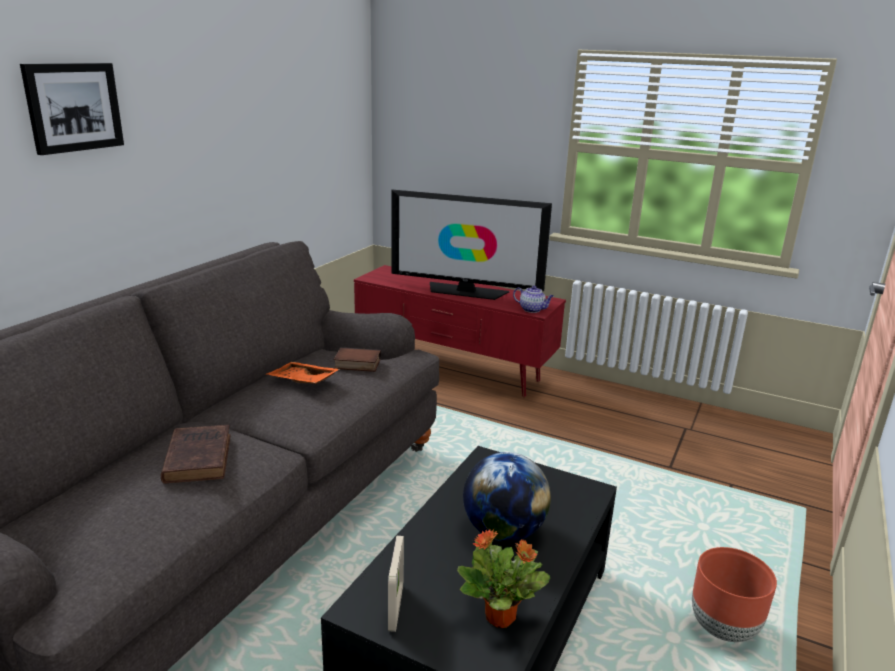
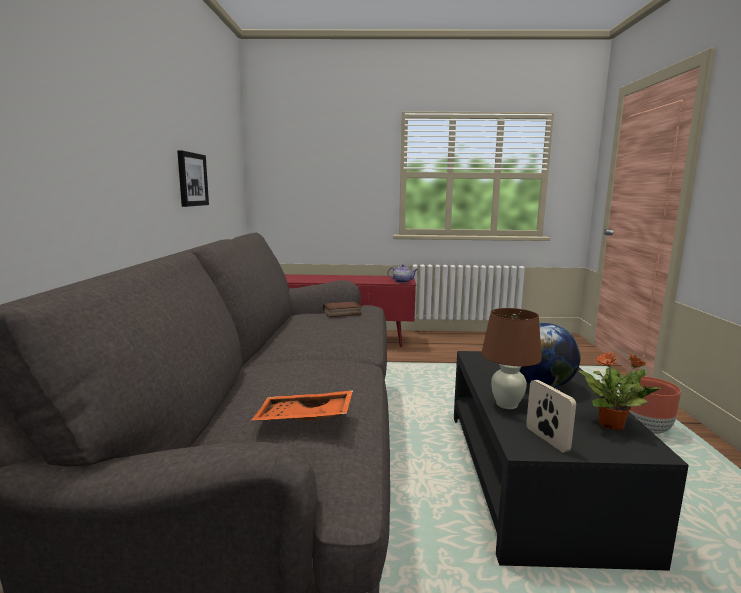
camera: 25 degrees left, 10 degrees down
picture [20,63,124,155] -> picture moved to [177,150,209,207]
brown book [161,425,231,484] -> none
orange tray [266,362,340,384] -> orange tray moved to [251,390,353,421]
television [392,190,552,300] -> none
none -> brown table lamp [481,308,542,409]

